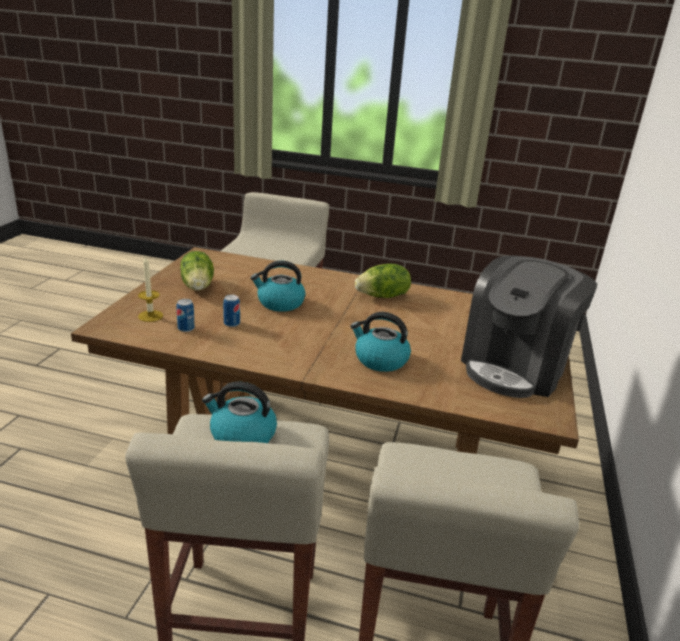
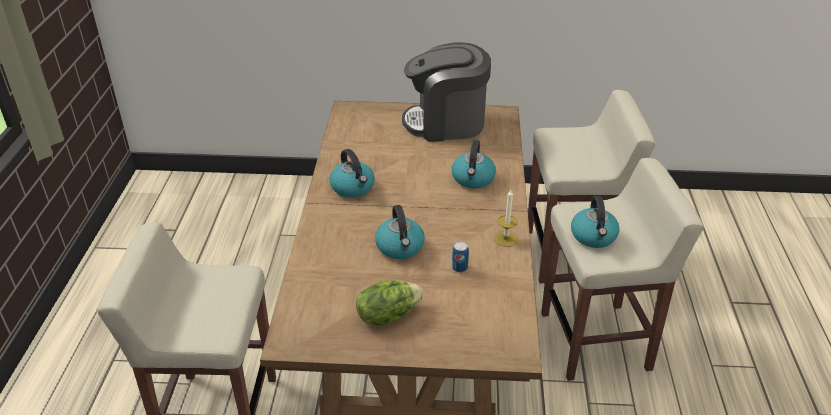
camera: 100 degrees left, 10 degrees up
candle [138,255,163,322] -> candle moved to [495,190,518,247]
can [176,299,195,332] -> none
lettuce [355,264,411,298] -> kettle [330,149,375,198]
coffee machine [461,256,597,398] -> coffee machine turned 150 degrees clockwise [402,42,491,142]

